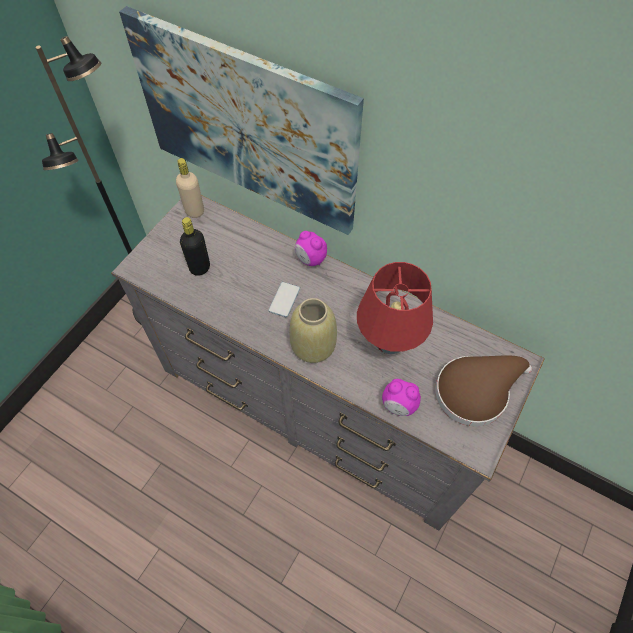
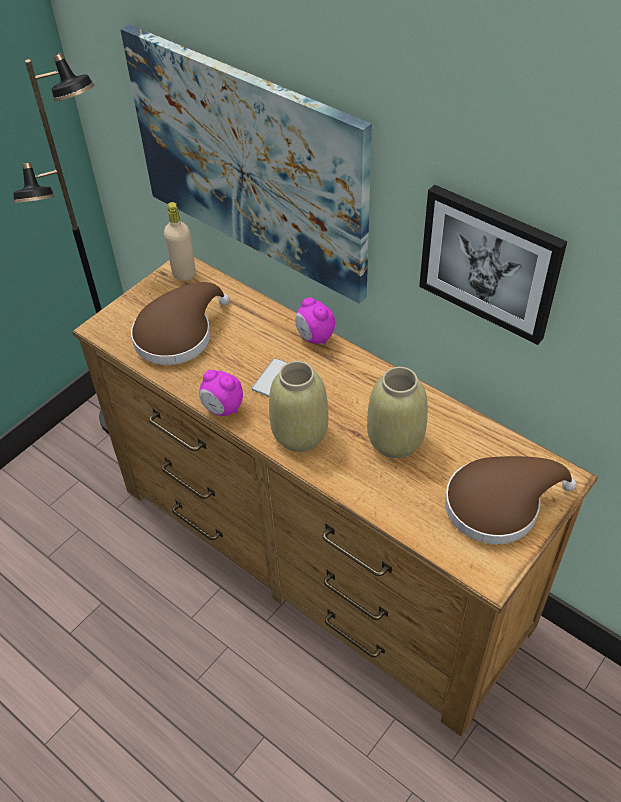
camera: 10 degrees right, 10 degrees down
grey dresser [111,195,545,531] -> brown dresser [72,257,598,736]
black bottle [180,217,210,276] -> brown hat [131,282,230,365]
red table lamp [357,262,433,354] -> beige vase [367,367,428,458]
alarm clock [382,379,421,416] -> alarm clock moved to [199,370,243,416]
none -> picture [419,185,567,345]

